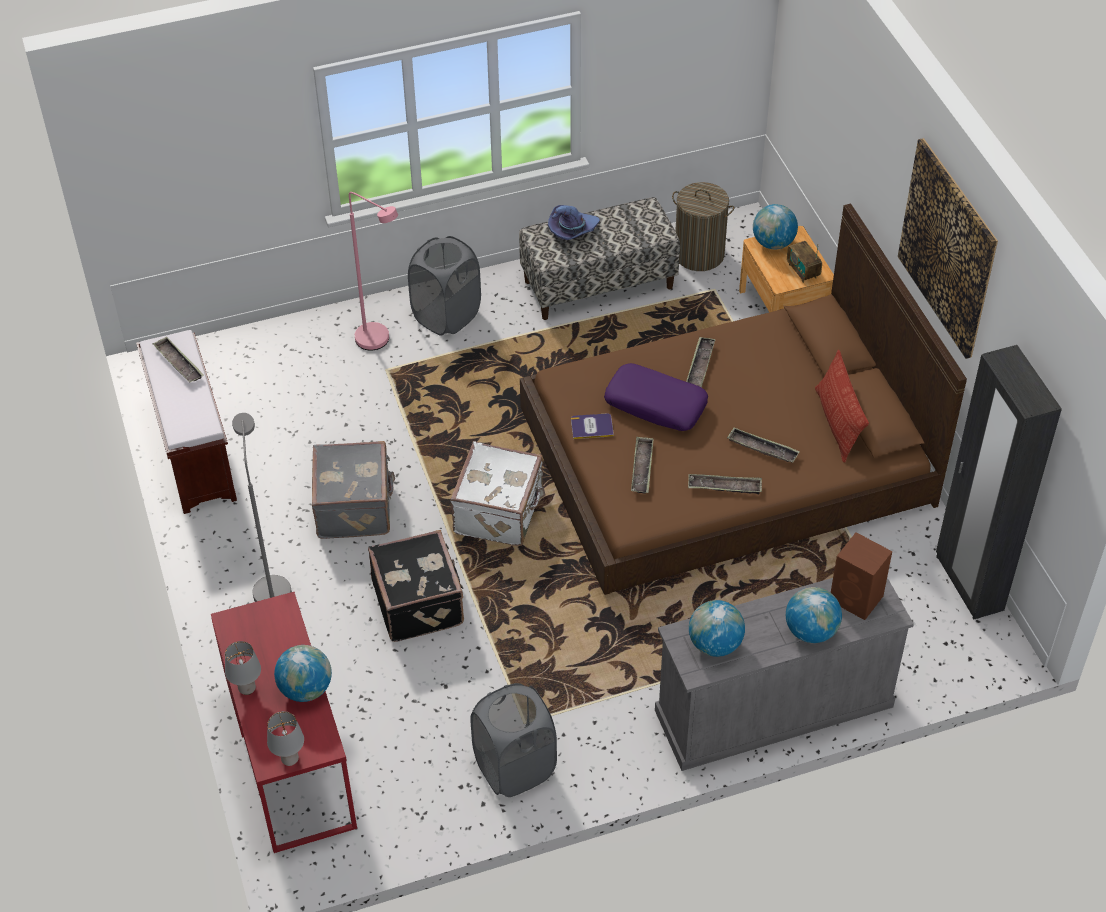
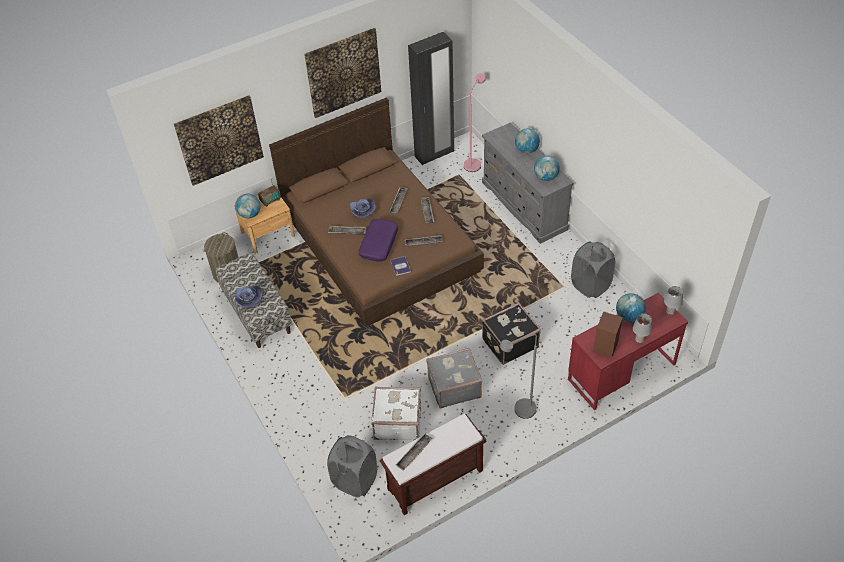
camera: 100 degrees left, 0 degrees up
pink floor lamp [349,192,398,351] -> pink floor lamp moved to [464,73,486,172]
grey laundry basket [408,236,481,336] -> grey laundry basket moved to [327,435,377,498]
white suitcase [450,441,545,546] -> white suitcase moved to [371,387,421,440]
pillow [815,350,869,462] -> none
brown speaker [831,532,892,620] -> brown speaker moved to [593,311,623,358]
none -> picture [174,95,264,186]
none -> purple hat [350,199,376,218]

